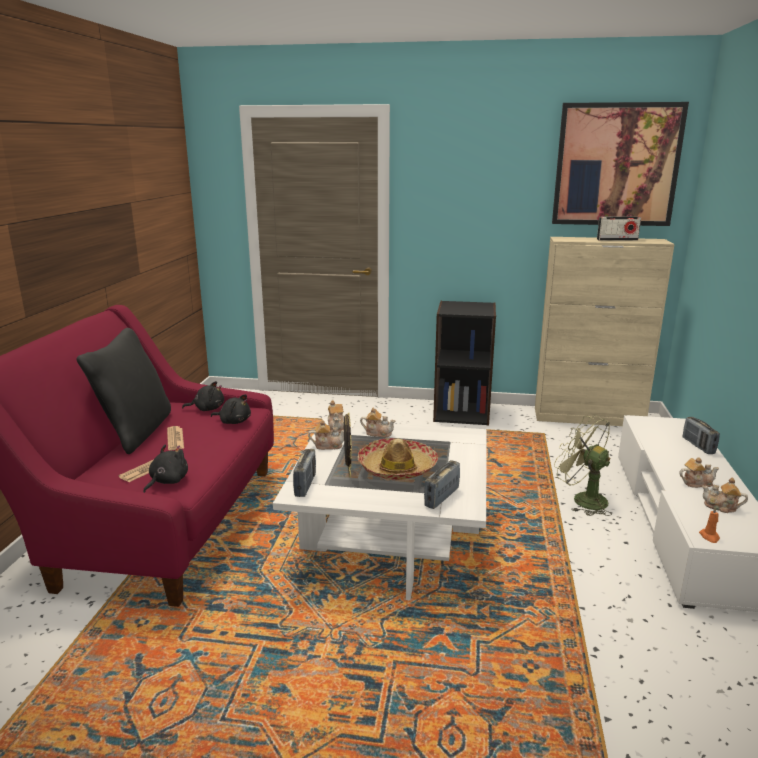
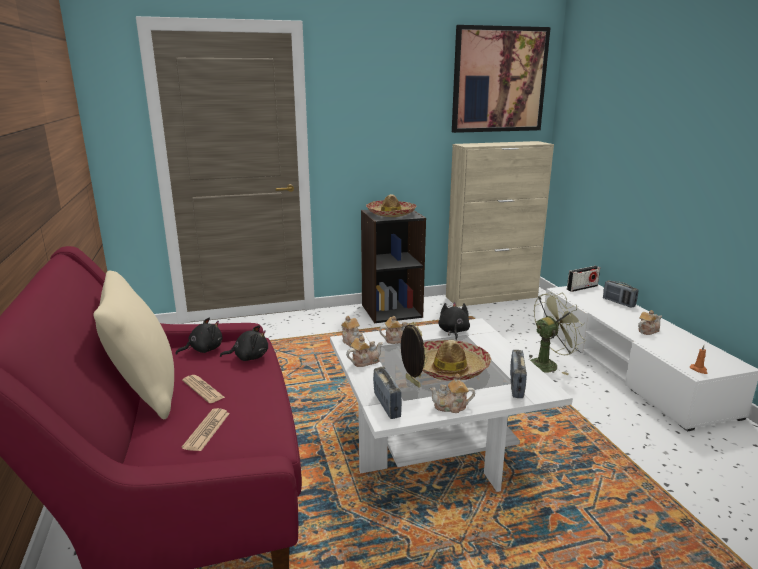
camera: 25 degrees left, 0 degrees up
black pillow [76,328,171,454] -> beige pillow [93,271,174,419]
black plush toy [143,445,188,493] -> black plush toy moved to [438,302,470,340]
green fan [554,415,612,516] -> green fan turned 135 degrees clockwise [529,292,585,375]
radio [597,216,641,241] -> radio moved to [567,266,600,292]
teapot [702,478,748,513] -> teapot moved to [430,373,475,413]
none -> hat [366,194,416,217]

